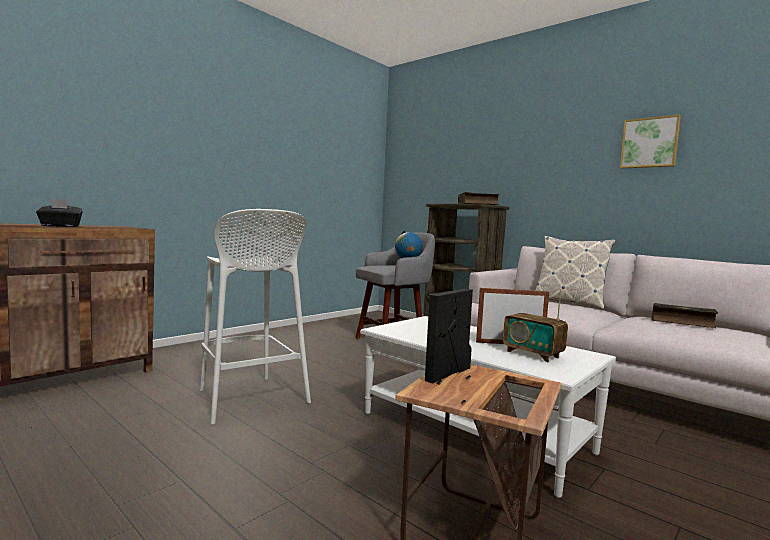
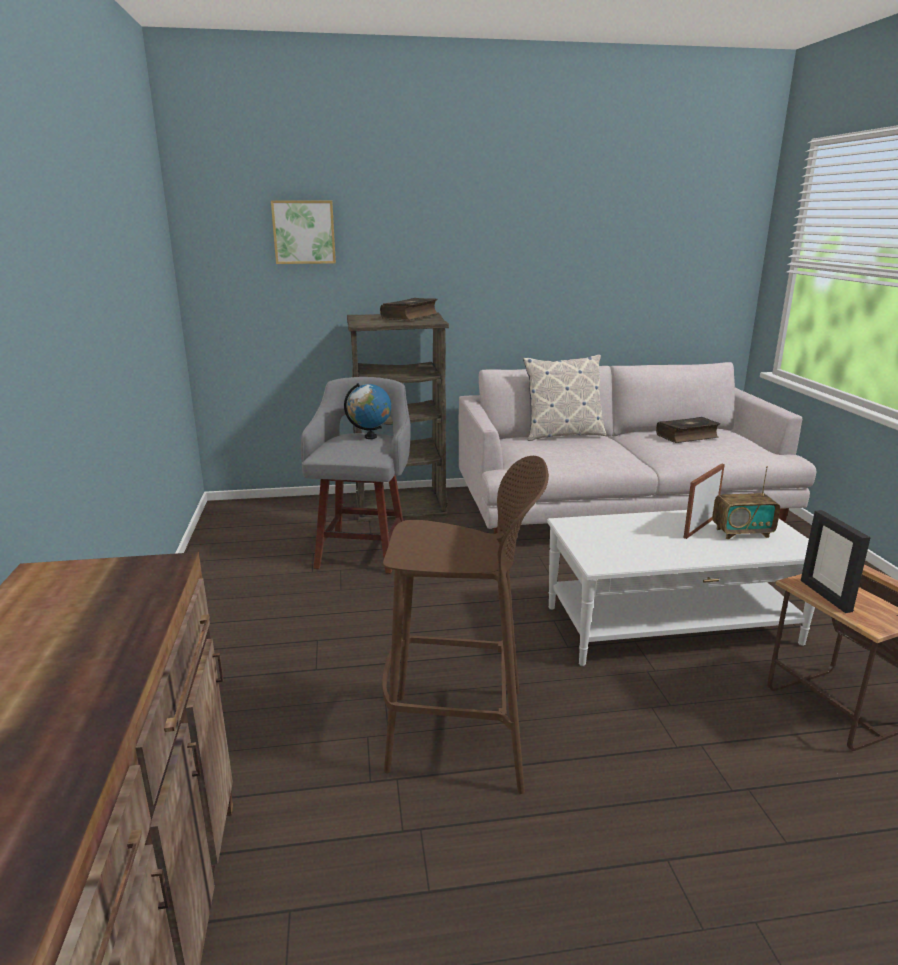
camera: 50 degrees left, 15 degrees up
black tissue box [36,198,83,227] -> none
white stool [200,209,311,424] -> brown stool [382,456,549,794]
picture [620,114,681,168] -> picture moved to [271,200,336,264]

